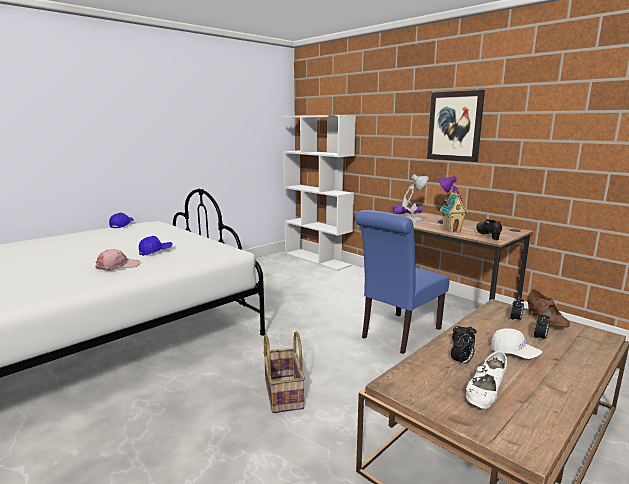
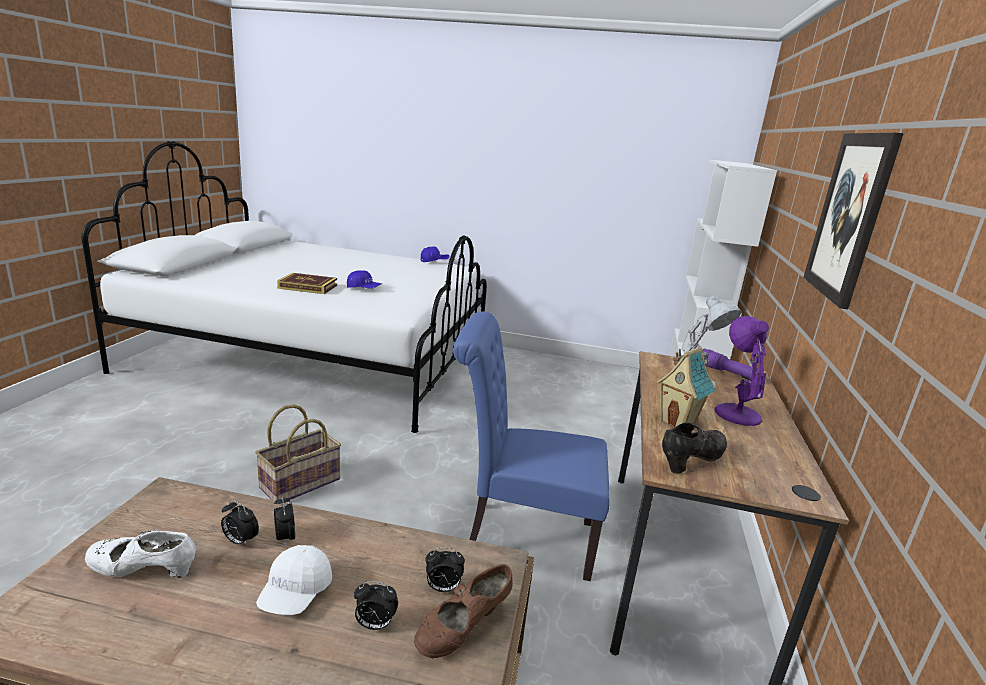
camera: 55 degrees right, 5 degrees up
pink cap [96,249,140,271] -> book [277,273,337,294]

